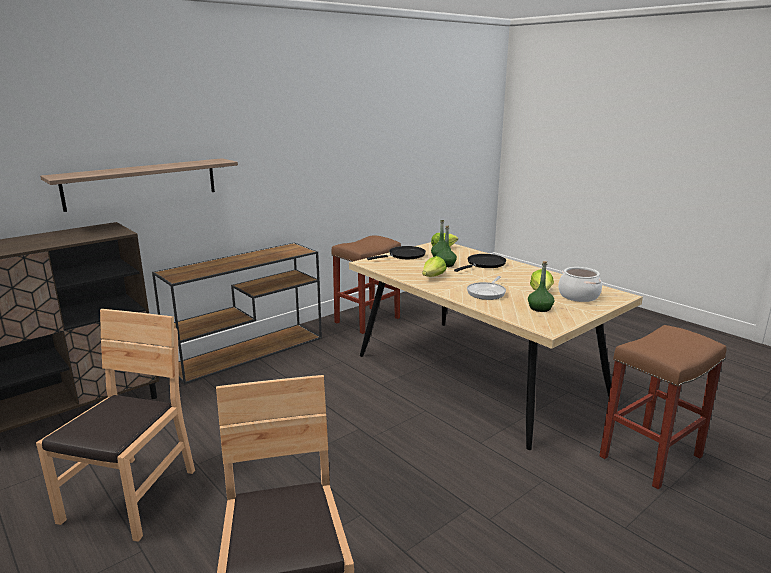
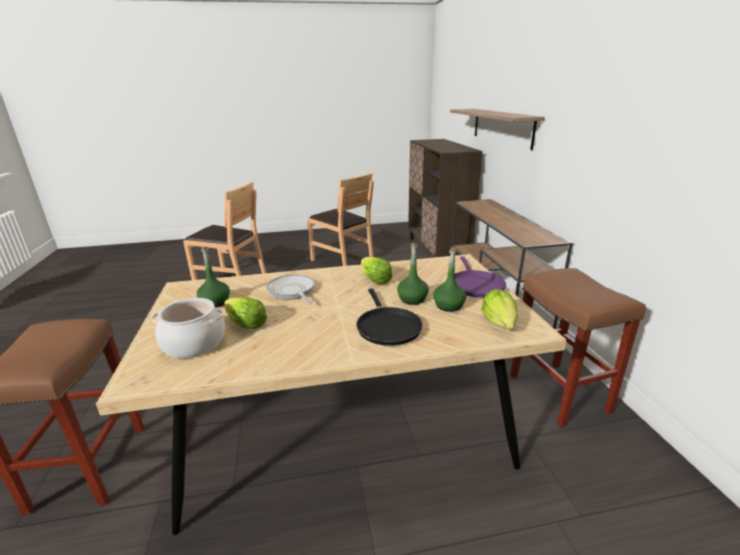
camera: 120 degrees right, 5 degrees up
black frying pan [367,246,426,260] -> purple frying pan [455,256,506,298]

